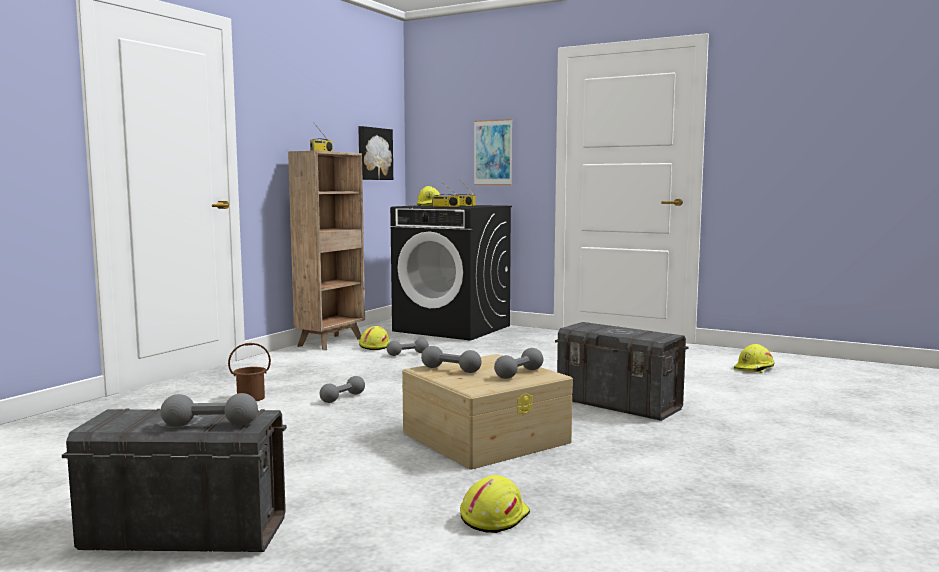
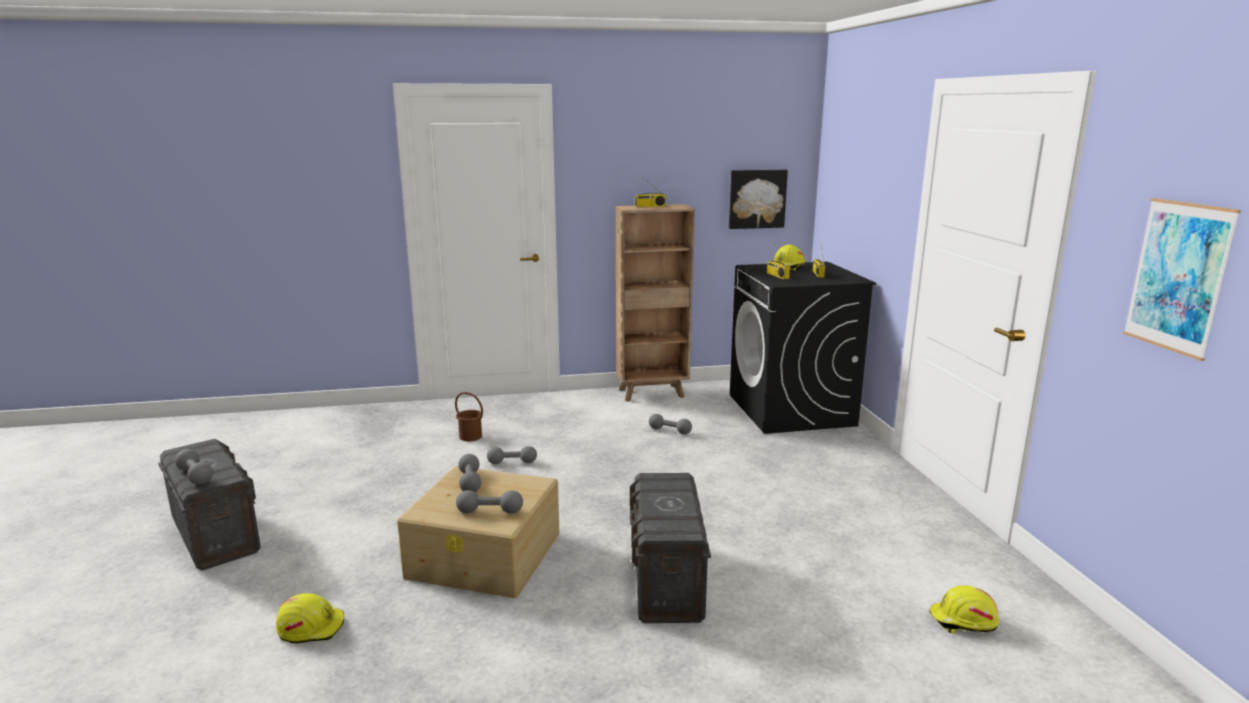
camera: 50 degrees right, 10 degrees up
yellow hard hat [359,326,390,350] -> none
picture [474,119,513,185] -> picture moved to [1123,198,1241,361]

